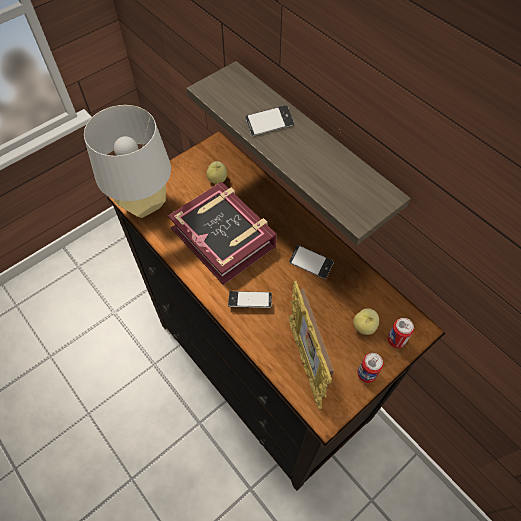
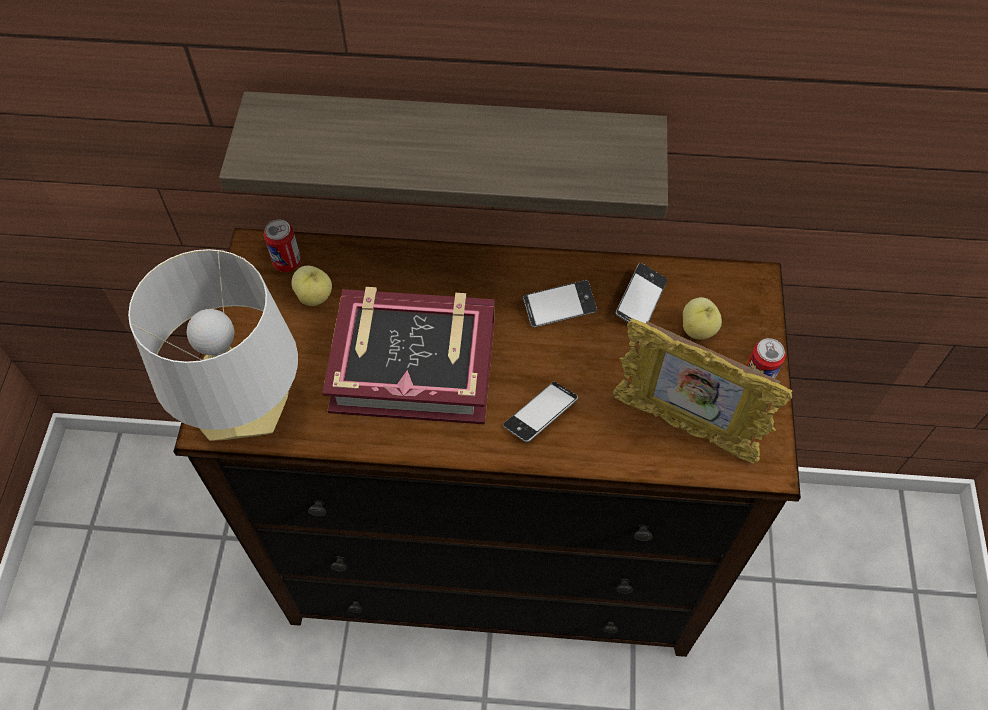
camera: 45 degrees left, 0 degrees up
phone [245,105,294,136] -> phone moved to [615,263,667,323]
can [387,318,414,348] -> can moved to [264,220,301,272]

